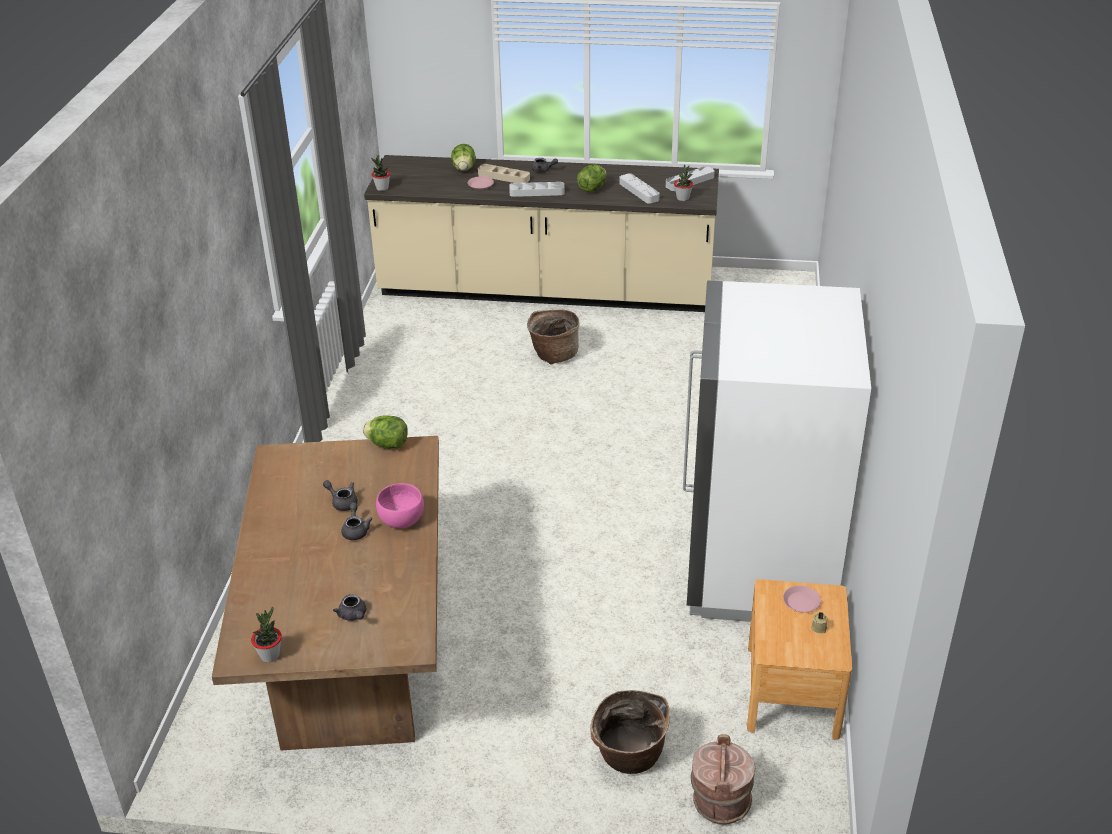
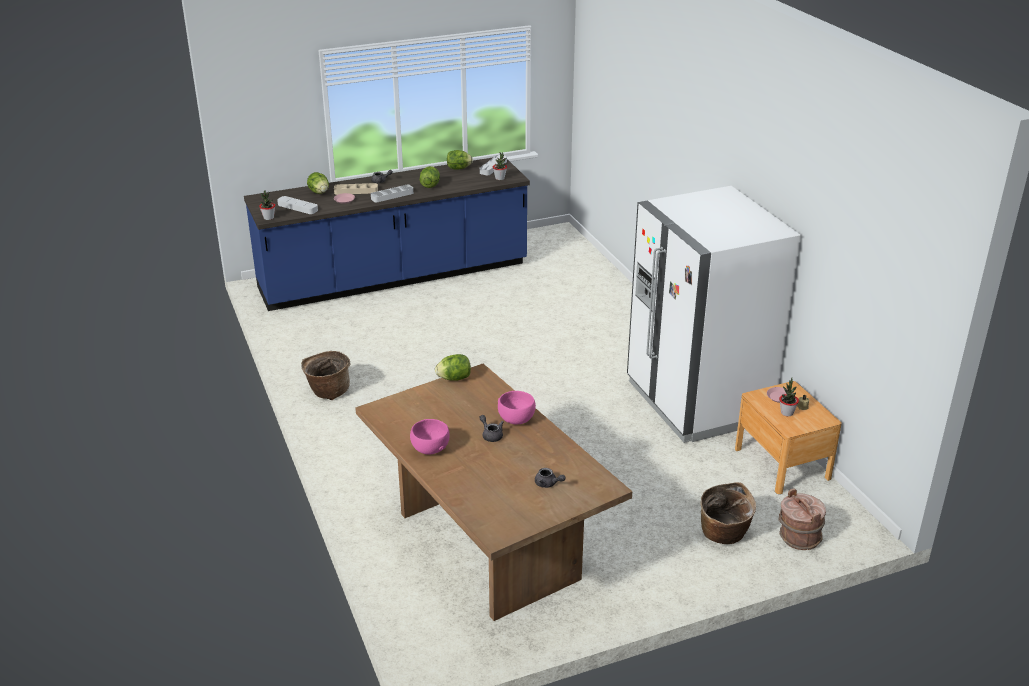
camera: 30 degrees left, 5 degrees down
potted plant [251,607,282,662] -> potted plant moved to [779,378,799,417]
grey teapot [323,480,358,511] -> none
beige counter [364,155,719,312] -> blue counter [244,157,530,311]
basket [527,309,580,365] -> basket moved to [301,351,351,400]
grey tray [619,174,659,204] -> grey tray moved to [277,196,318,214]
none -> pink bowl [410,419,450,454]
none -> lettuce [447,150,473,170]

